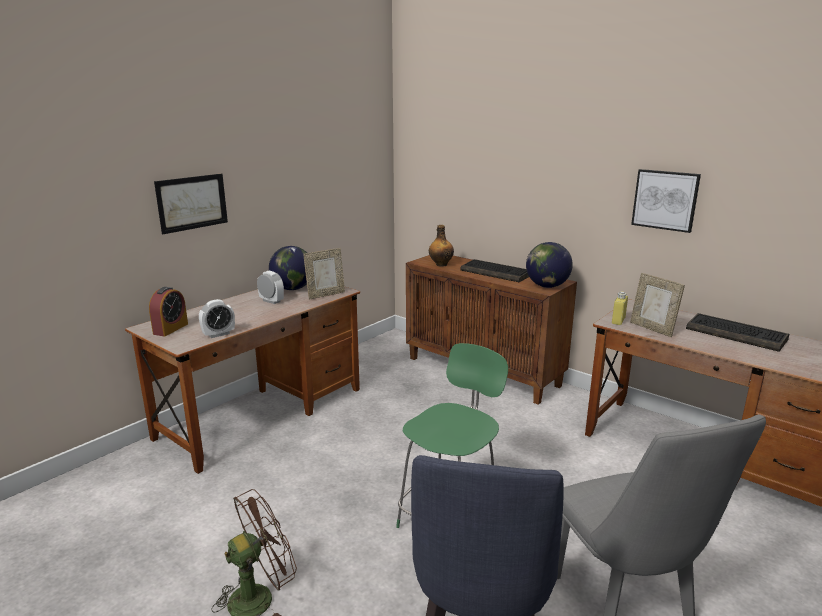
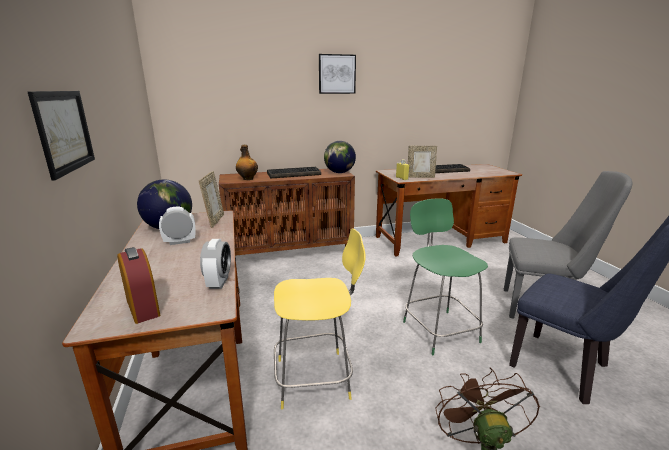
camera: 55 degrees left, 0 degrees up
picture [631,169,701,233] -> picture moved to [319,54,356,94]
none -> yellow stool [274,228,365,410]

